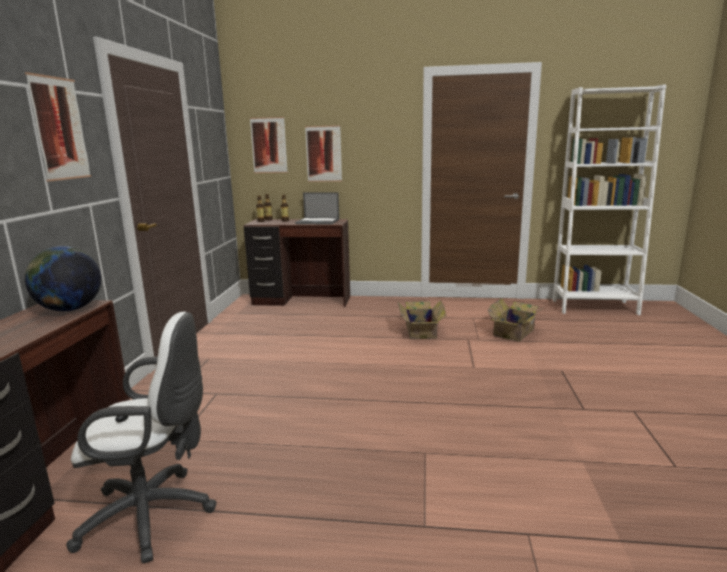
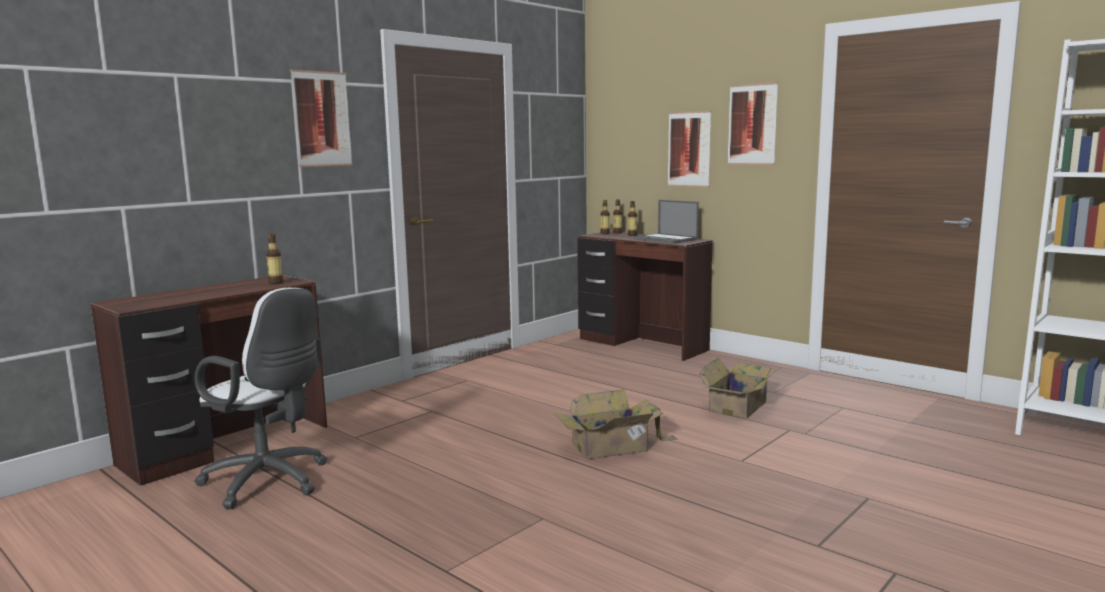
camera: 35 degrees right, 5 degrees down
globe [25,246,101,312] -> bottle [266,234,283,284]
picture [250,117,288,173] -> picture moved to [728,82,778,165]
cardboard box [488,298,544,342] -> cardboard box moved to [555,390,678,459]

